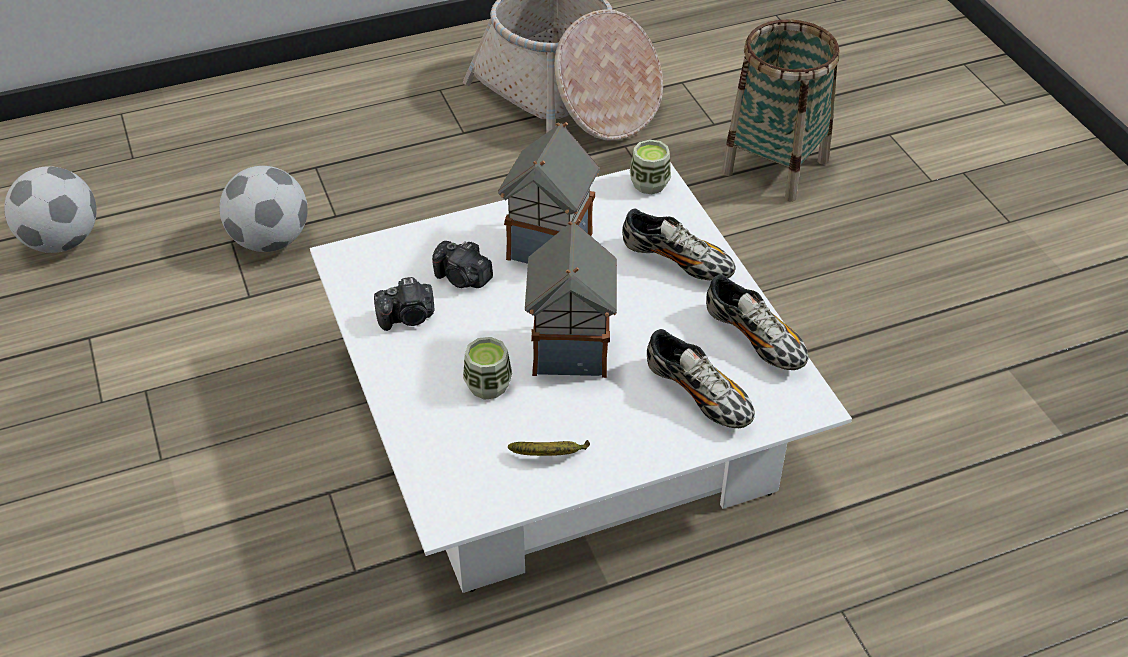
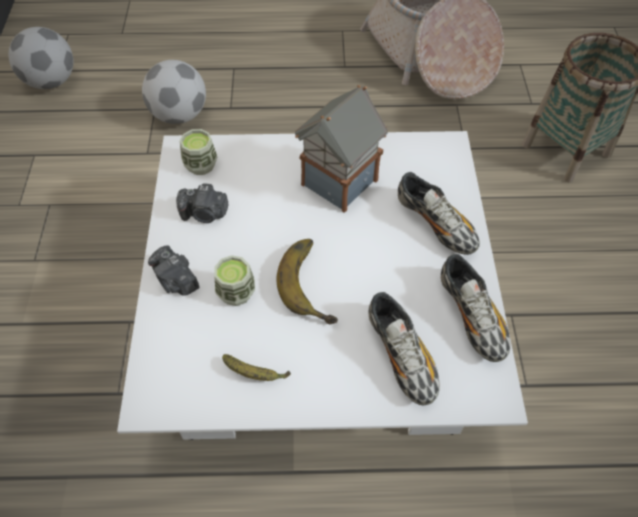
camera: 20 degrees right, 10 degrees up
camera [432,241,493,288] -> camera moved to [148,246,199,296]
toy house [525,219,617,378] -> banana [276,239,338,324]
cup [630,140,671,194] -> cup moved to [180,129,218,175]

